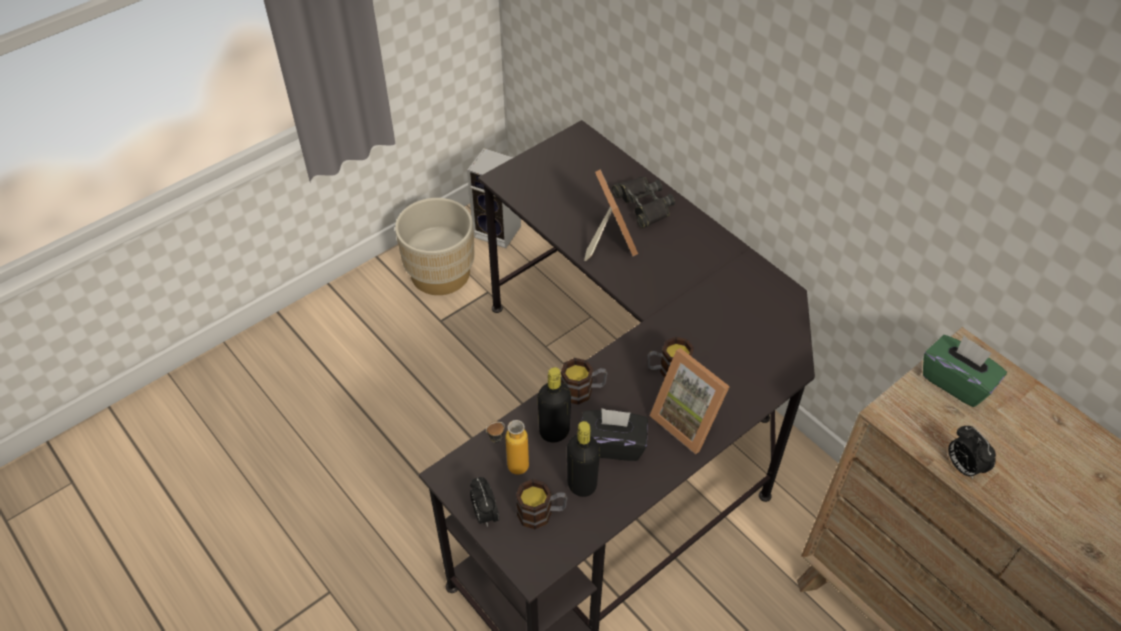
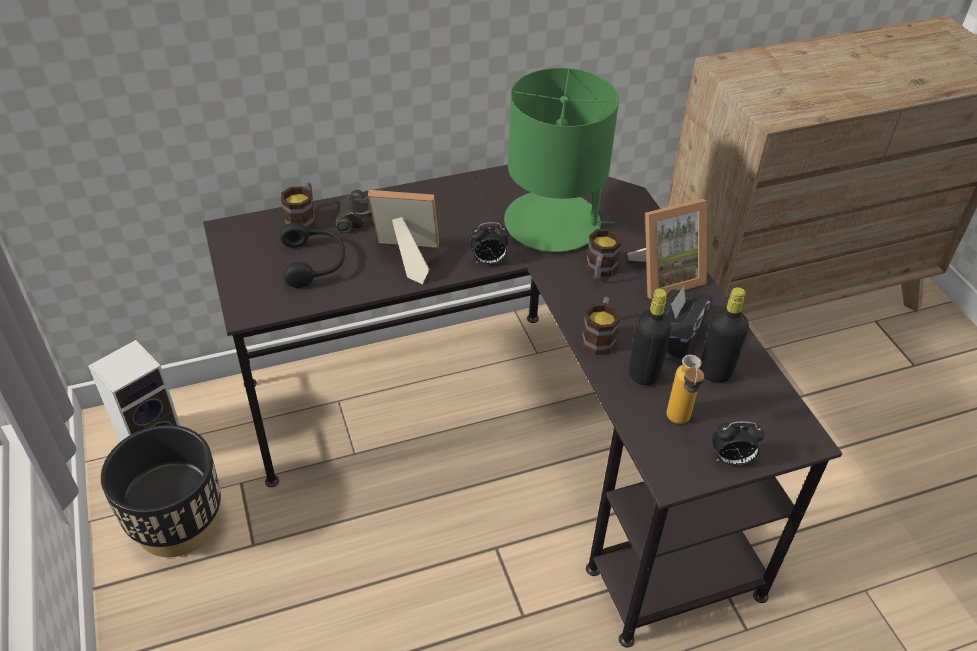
camera: 70 degrees left, 5 degrees down
beige planter [395,198,474,295] -> black planter [101,425,221,557]
mug [516,479,567,529] -> mug moved to [281,182,315,229]
green tissue box [923,335,1007,407] -> none
alarm clock [948,426,996,480] -> alarm clock moved to [470,222,509,264]
none -> black headphones [280,223,345,288]
none -> green table lamp [504,68,619,252]

